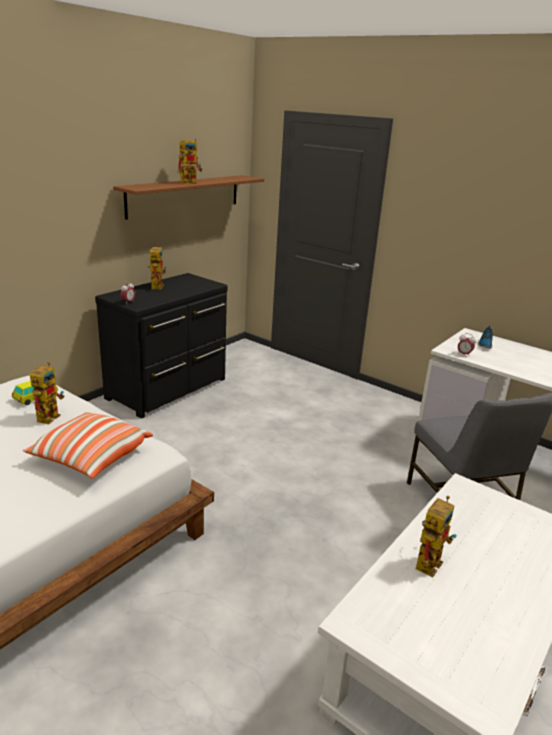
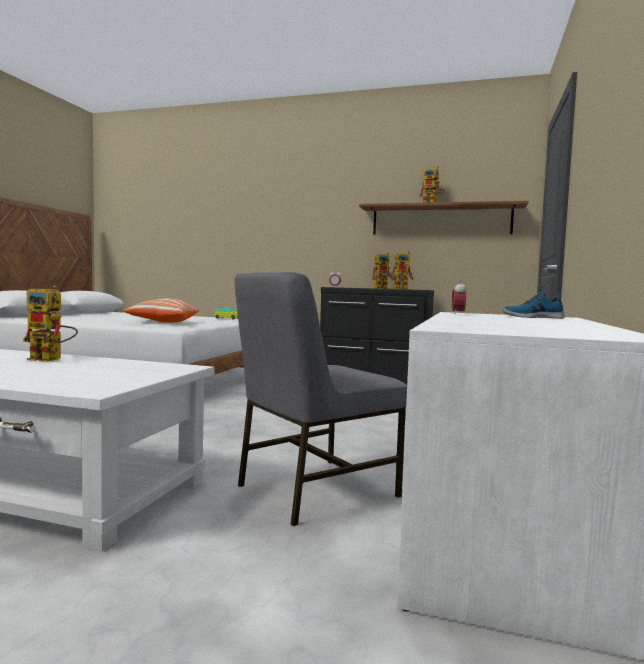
camera: 70 degrees right, 20 degrees down
toy robot [30,362,65,424] -> toy robot moved to [391,252,414,289]

